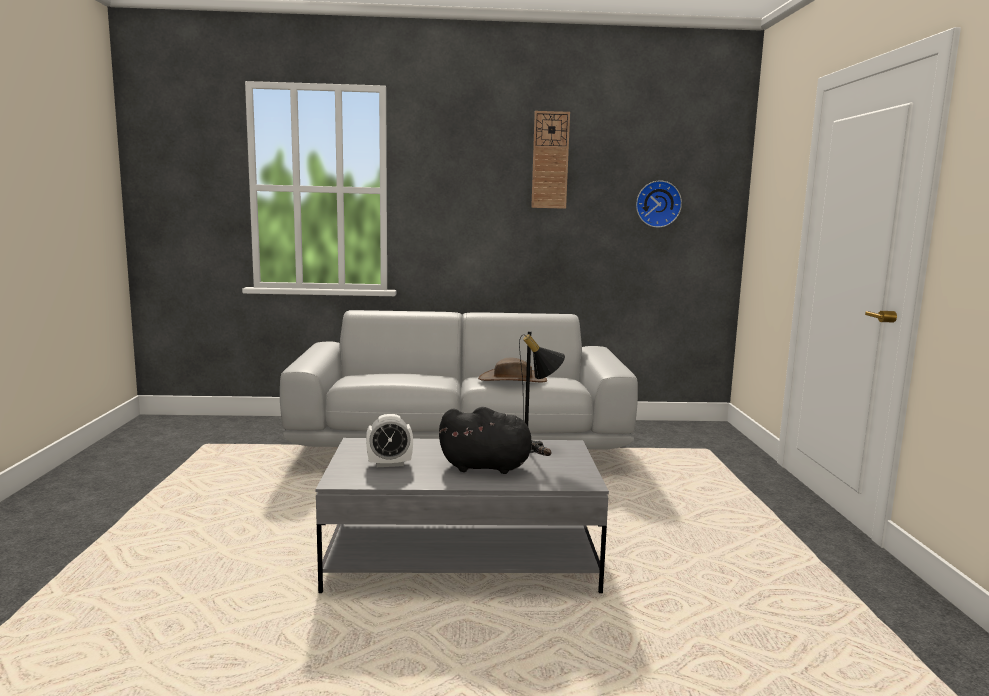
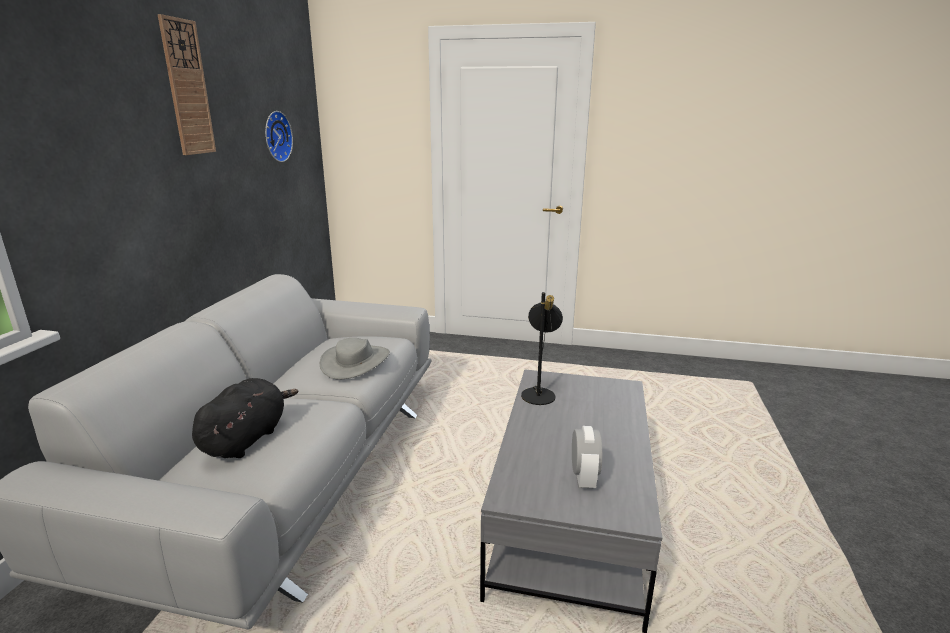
camera: 75 degrees left, 10 degrees up
black plush toy [439,407,552,474] -> black plush toy moved to [192,378,298,458]
brown hat [478,357,547,382] -> grey hat [320,338,390,380]

